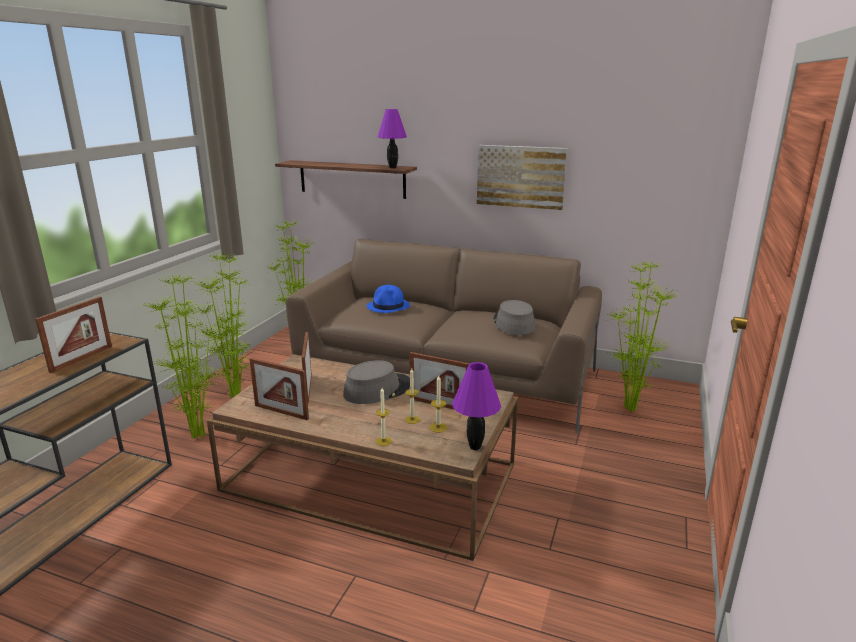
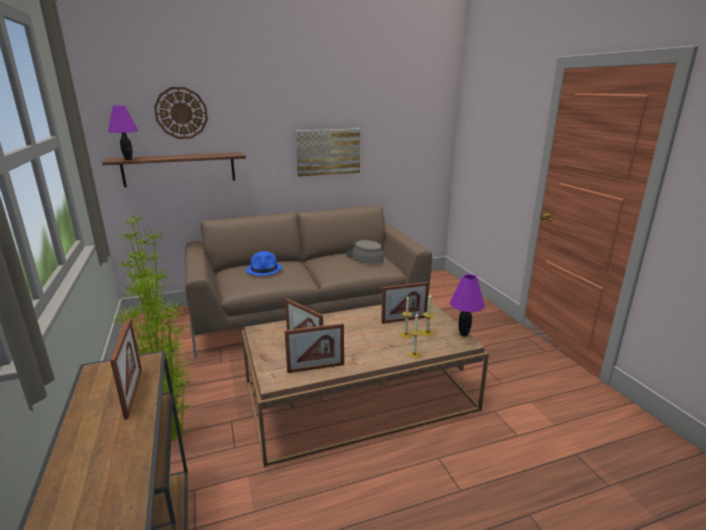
camera: 40 degrees left, 0 degrees up
grey hat [343,360,410,404] -> none
purple table lamp [378,109,407,168] -> purple table lamp moved to [108,105,138,160]
potted plant [608,260,677,412] -> none
none -> wall clock [154,87,208,139]

